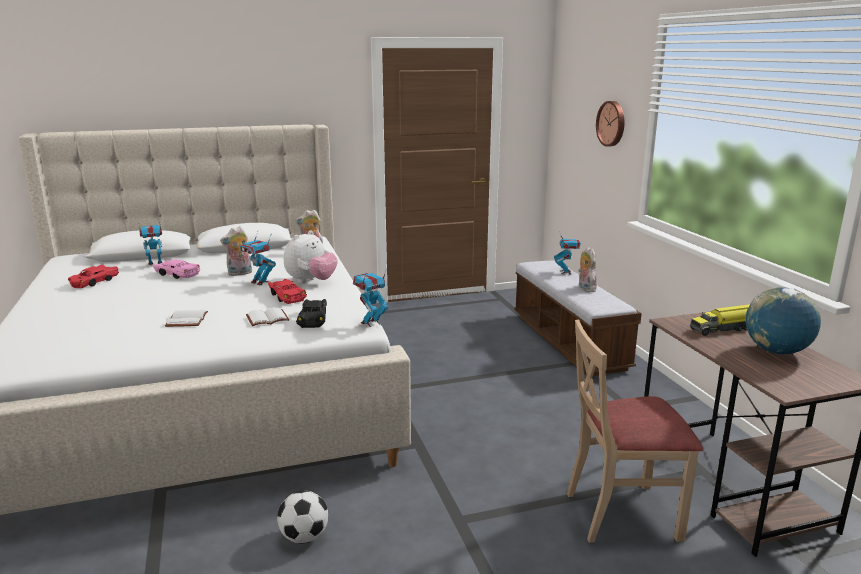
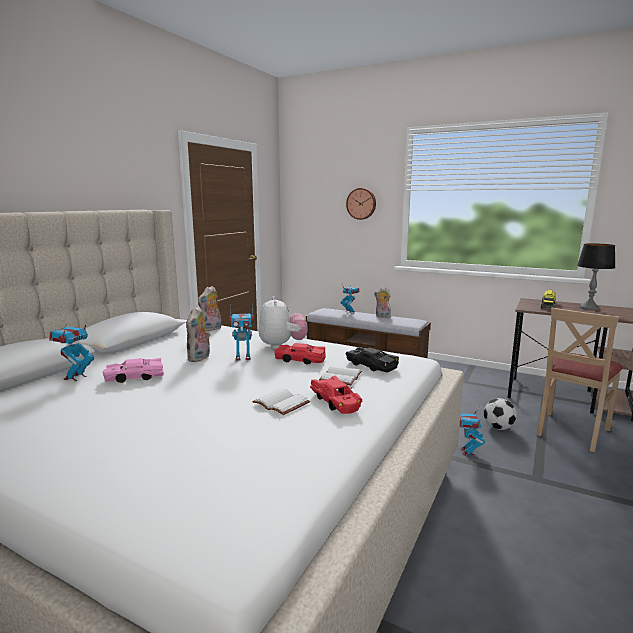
camera: 45 degrees left, 5 degrees down
red toy car [68,265,119,288] -> red toy car moved to [310,376,362,414]
football [277,491,328,544] -> football moved to [484,398,517,430]
toy robot [353,268,388,327] -> toy robot moved to [459,408,485,455]
globe [746,287,821,354] -> table lamp [577,243,616,310]

